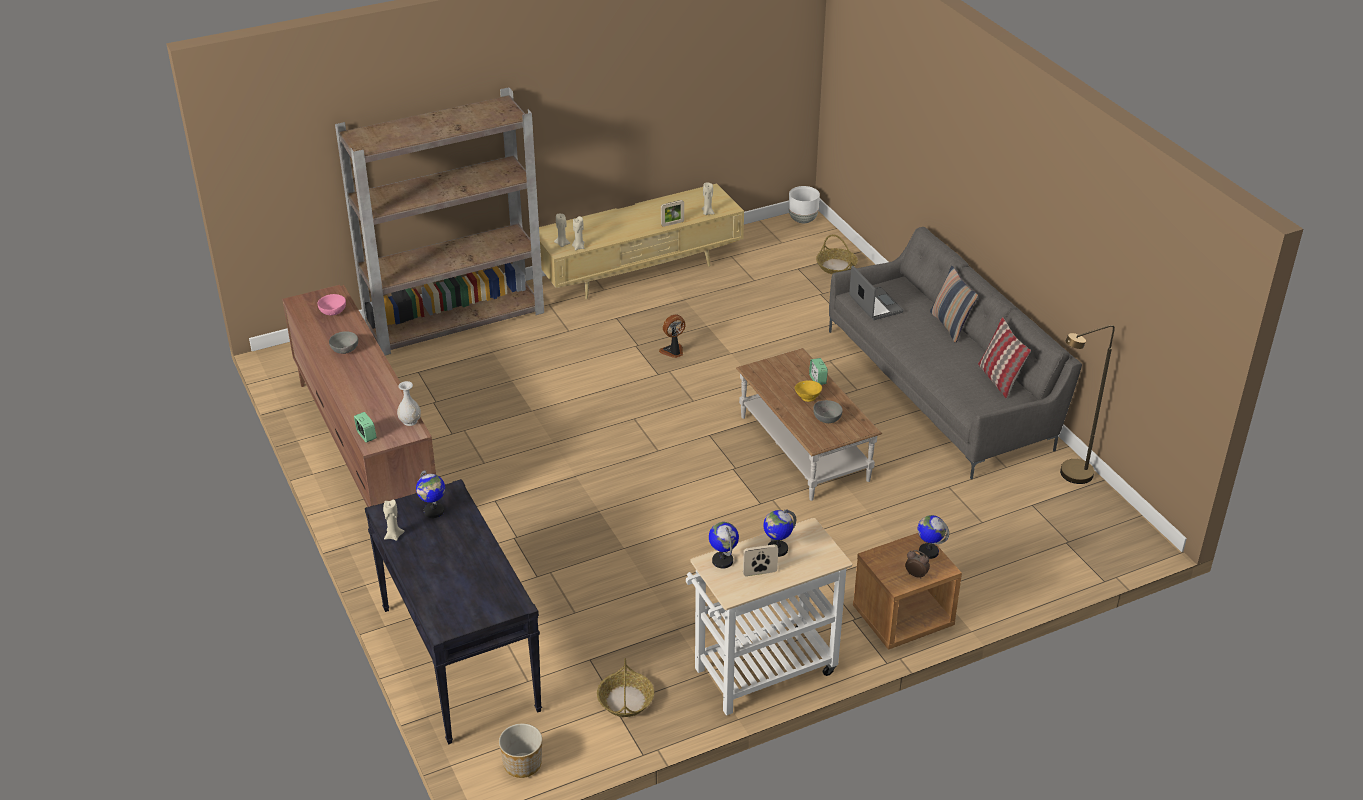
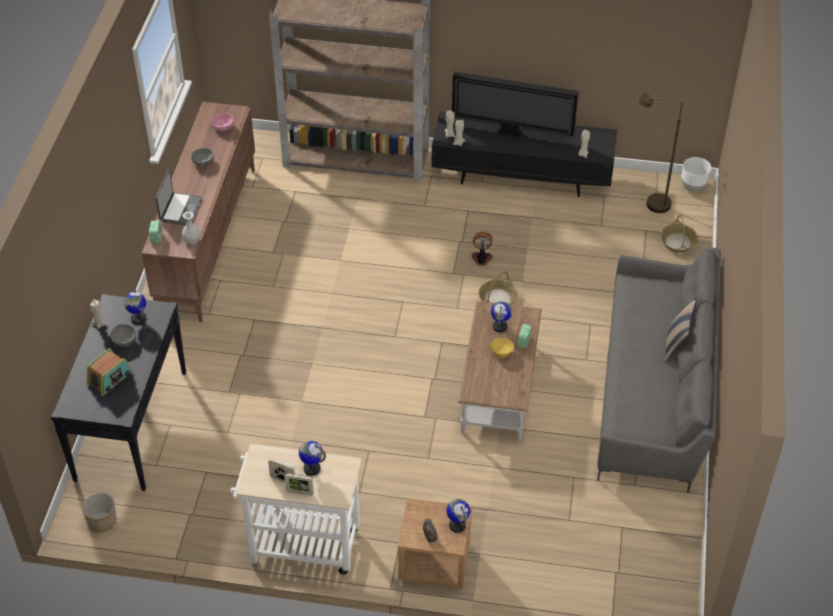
camera: 35 degrees right, 10 degrees up
beige tv stand [539,183,744,299] -> black tv stand [432,111,617,197]
basket [597,658,654,717] -> basket moved to [478,271,517,305]
picture frame [661,200,684,227] -> picture frame moved to [285,473,314,496]
globe [709,522,739,569] -> globe moved to [491,301,512,332]
grey bowl [813,400,843,423] -> grey bowl moved to [110,324,136,347]
laptop [849,266,903,320] -> laptop moved to [155,170,202,225]
pillow [978,317,1031,398] -> none
brown floor lamp [1060,325,1115,484] -> brown floor lamp moved to [639,94,682,213]
none -> radio [87,348,132,396]
none -> television [452,71,578,138]

